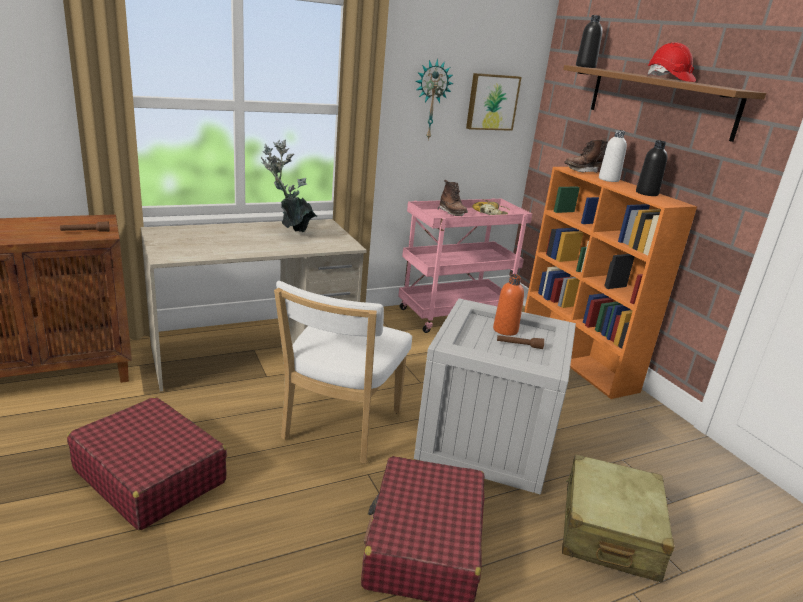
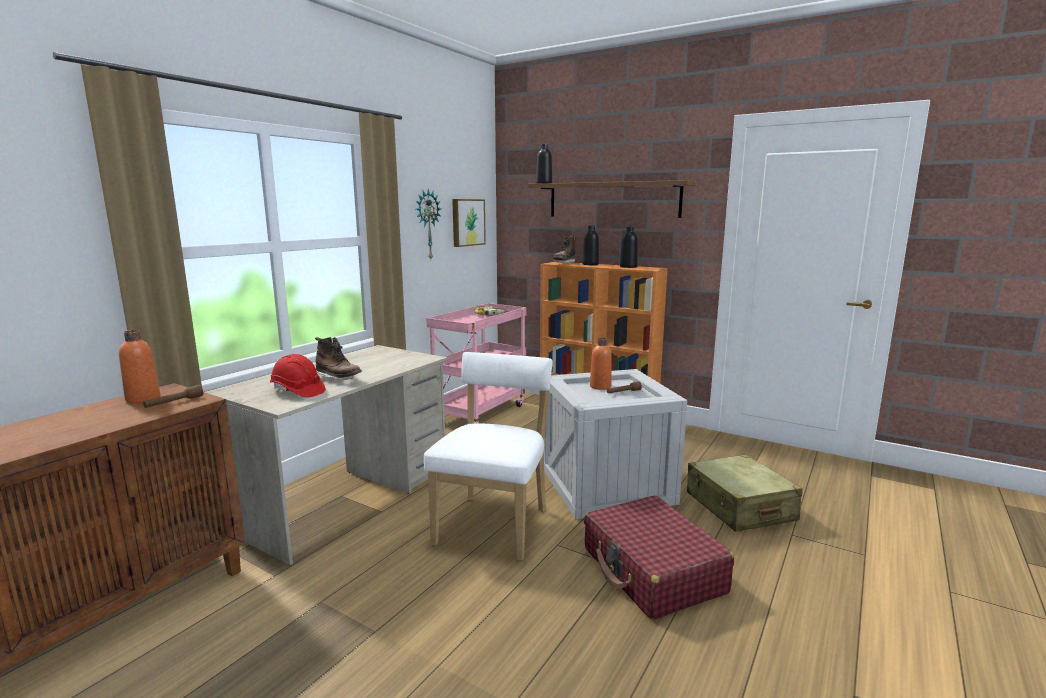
camera: 30 degrees left, 10 degrees down
red suitcase [67,397,227,530] -> none
potted plant [261,140,317,232] -> none
white chair [274,281,412,463] -> white chair turned 150 degrees counterclockwise [424,352,553,561]
brown boot [438,180,468,216] -> brown boot moved to [315,337,362,380]
white bottle [599,130,627,182] -> black bottle [582,226,599,265]
red hard hat [647,42,696,82] -> red hard hat moved to [270,354,326,397]
none -> orange bottle [119,330,160,403]

